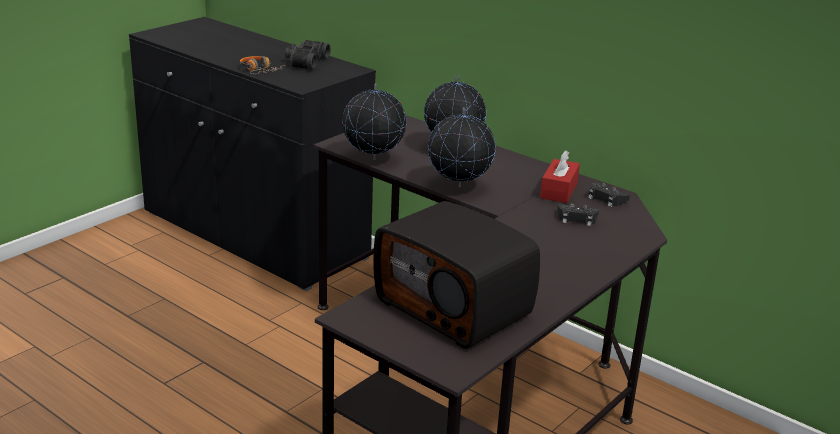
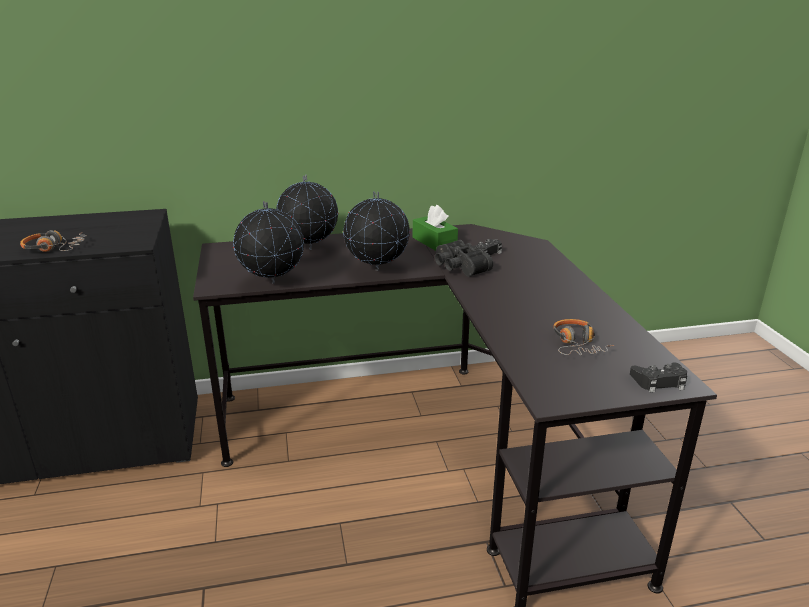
camera: 50 degrees left, 0 degrees up
black binoculars [285,40,331,70] -> black binoculars moved to [435,240,493,277]
radio [373,201,540,349] -> headphones [553,319,614,355]
red tissue box [540,150,580,203] -> green tissue box [413,205,458,251]
black game controller [588,182,630,207] -> black game controller moved to [630,363,687,393]

